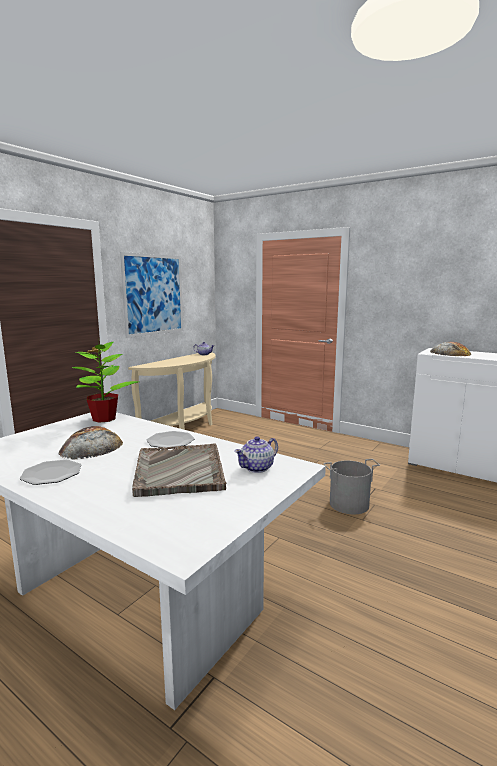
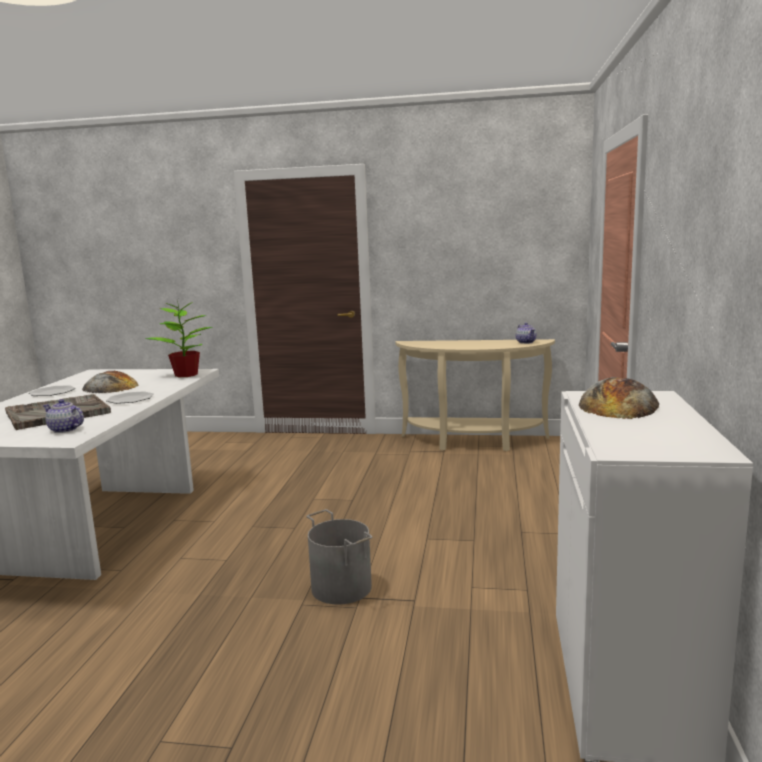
camera: 65 degrees right, 0 degrees up
picture [120,252,183,338] -> none

